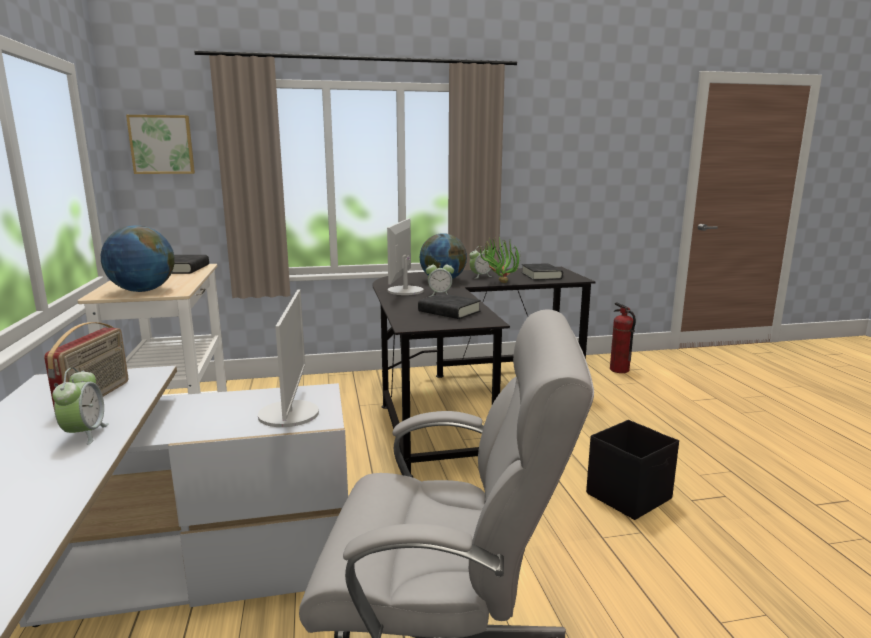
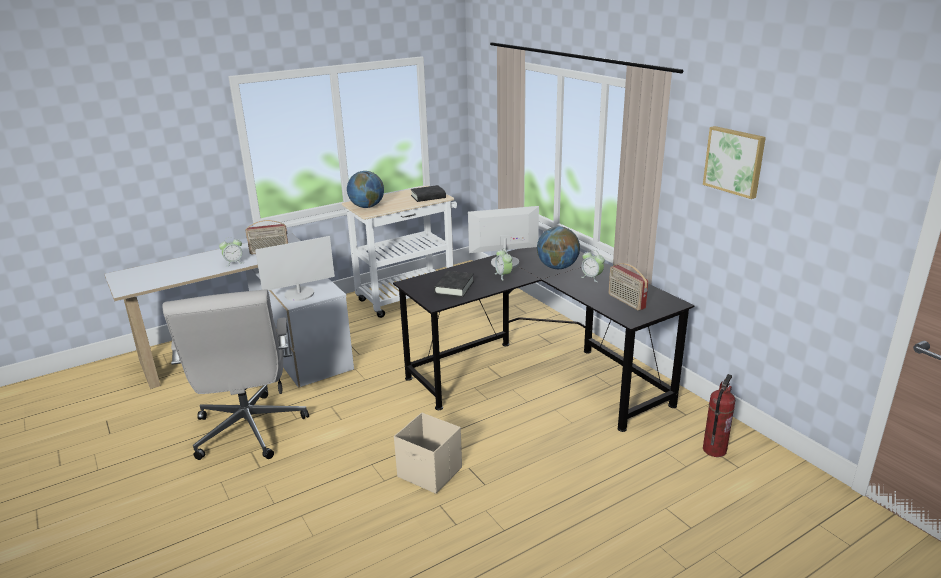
camera: 70 degrees right, 10 degrees up
picture [126,115,195,174] -> picture moved to [703,126,766,199]
potted plant [479,237,521,283] -> none
black book [521,263,563,280] -> radio [609,263,648,311]
black storage box [586,420,679,520] -> beige storage box [394,413,462,494]

